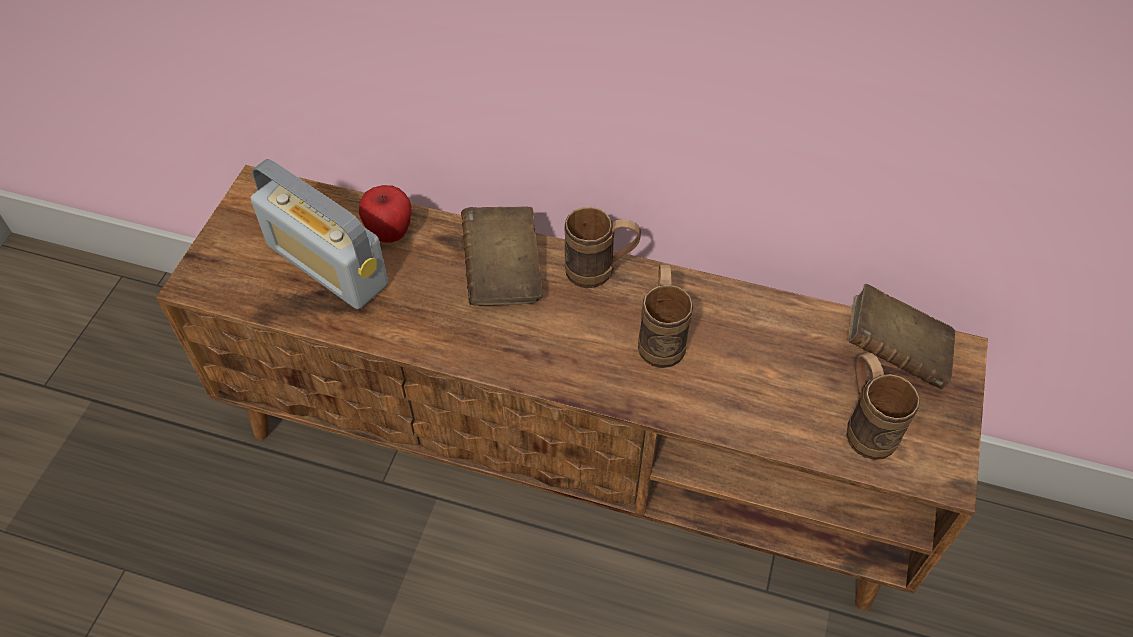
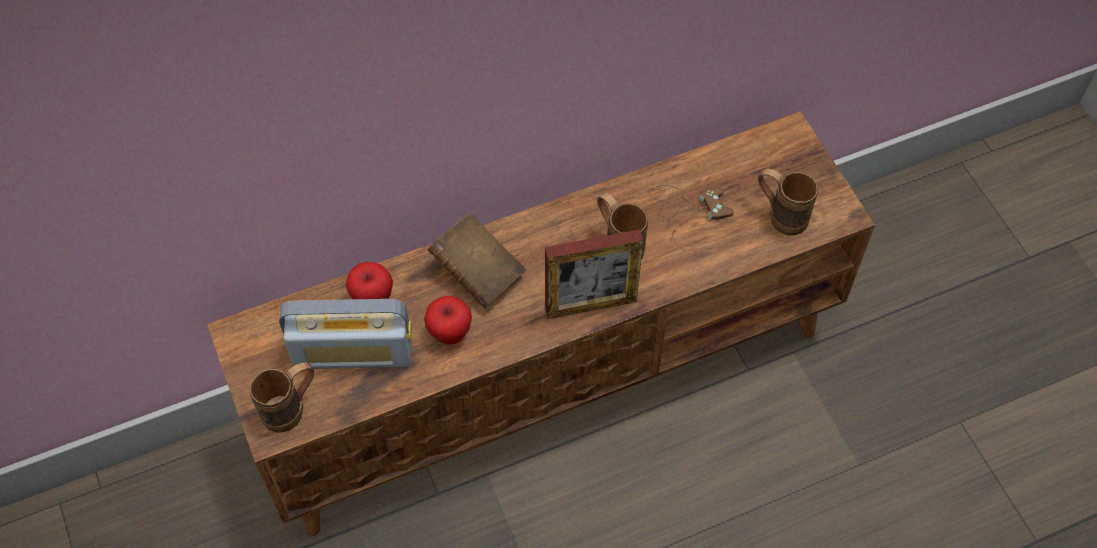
camera: 40 degrees left, 5 degrees up
brown mug [564,207,641,288] -> brown mug moved to [249,362,314,432]
brown book [848,284,955,390] -> none
none -> apple [424,296,472,345]
none -> picture frame [545,229,643,319]
none -> brown game controller [649,185,734,250]

